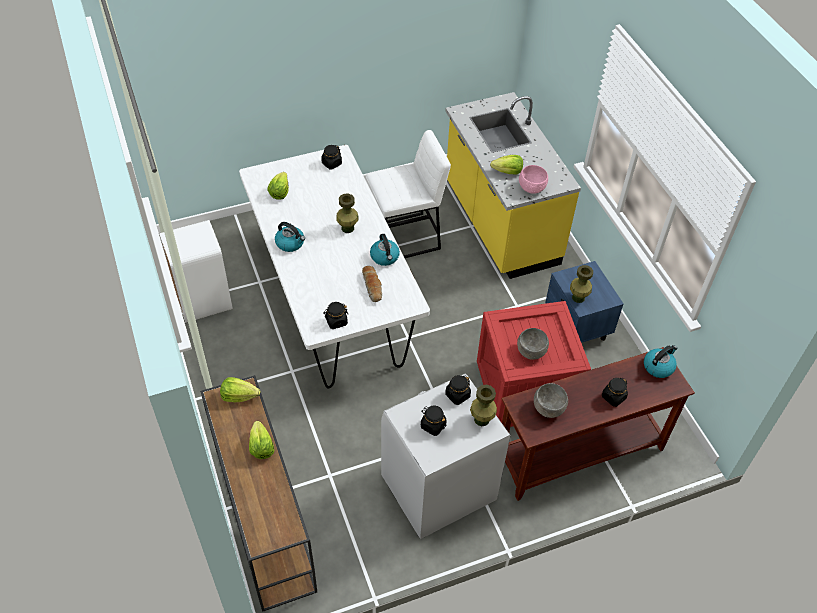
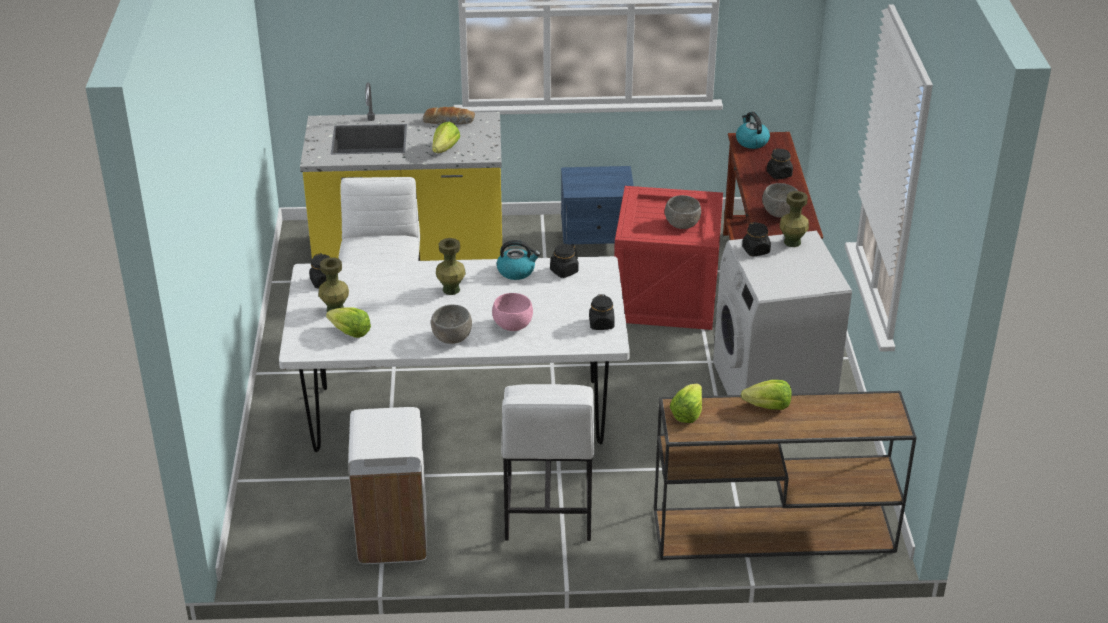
camera: 70 degrees left, 15 degrees down
kettle [275,222,305,252] -> grey bowl [431,305,472,344]
bread [362,266,382,302] -> bread moved to [423,107,475,124]
black jar [421,406,447,436] -> black jar moved to [550,244,579,278]
pink bowl [519,165,548,194] -> pink bowl moved to [492,293,533,331]
green vase [570,265,593,303] -> green vase moved to [319,257,349,312]
none -> white chair [501,384,594,541]

